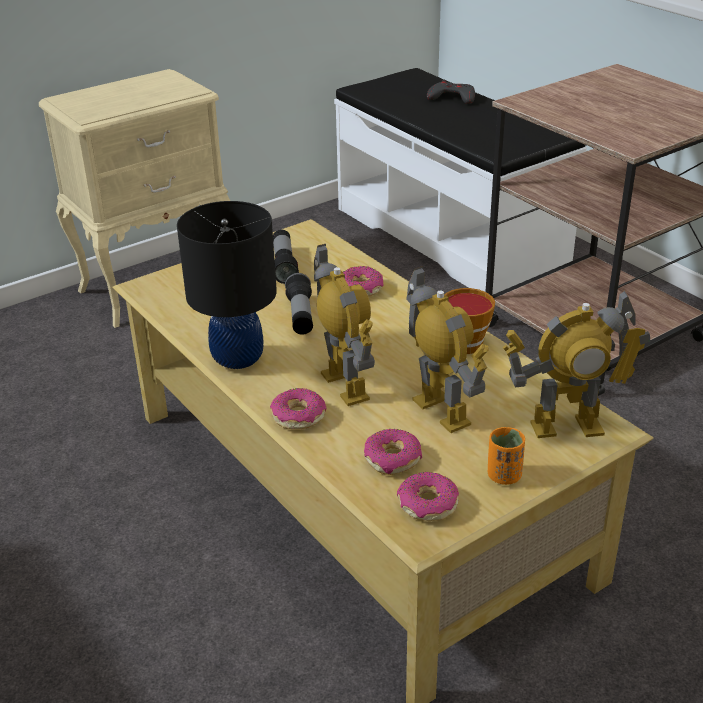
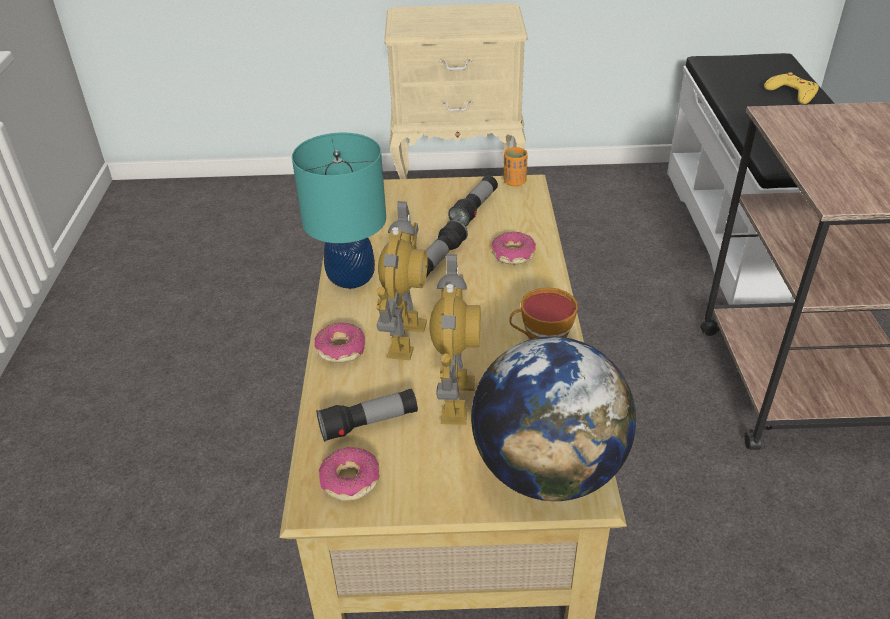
camera: 35 degrees right, 5 degrees up
black table lamp [177,201,277,369] -> turquoise table lamp [292,133,386,289]
donut [364,429,422,475] -> flashlight [316,389,418,442]
grey game controller [427,80,475,104] -> yellow game controller [764,72,819,104]
orange cup [488,427,525,485] -> orange cup moved to [504,147,528,187]
toy robot [503,290,651,438] -> globe [471,336,636,501]

